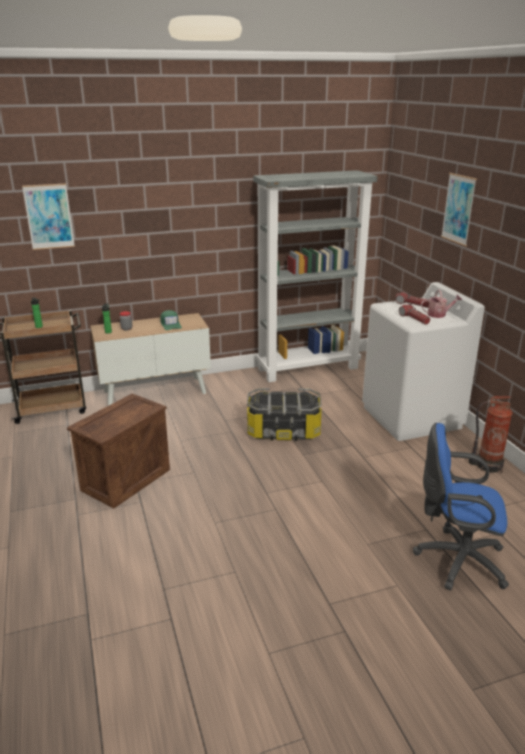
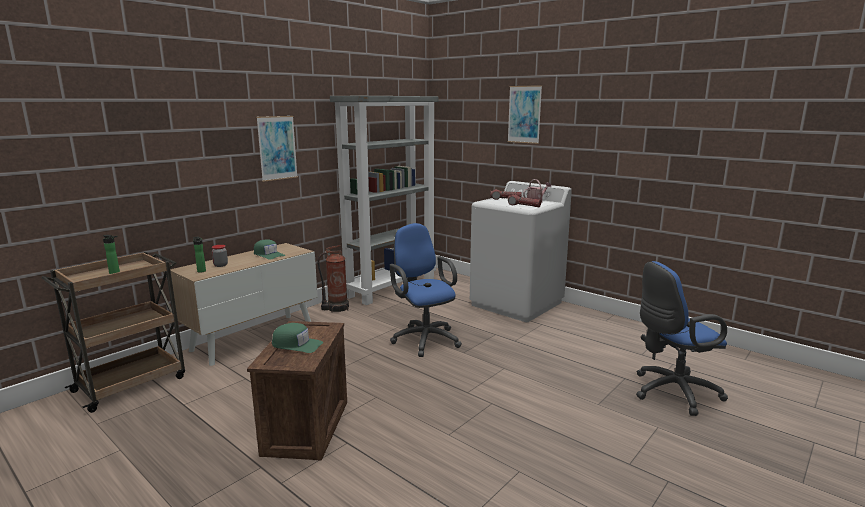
camera: 30 degrees left, 10 degrees down
picture [22,184,75,250] -> picture moved to [256,116,298,182]
storage box [247,388,322,441] -> blue office chair [390,223,462,357]
fire extinguisher [468,396,513,474] -> fire extinguisher moved to [317,245,349,312]
none -> green cap [272,323,323,353]

